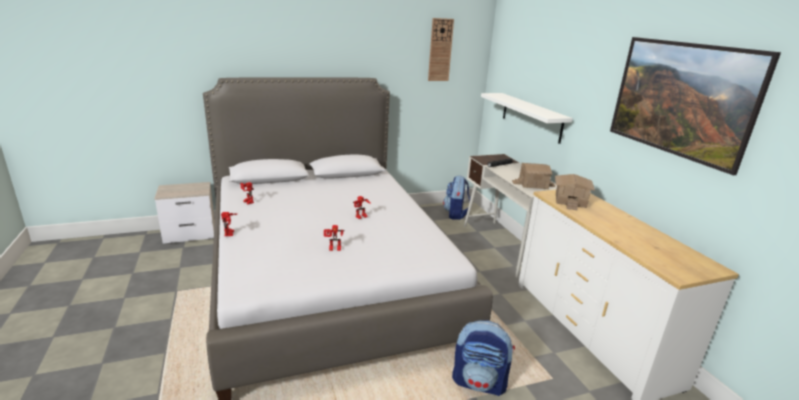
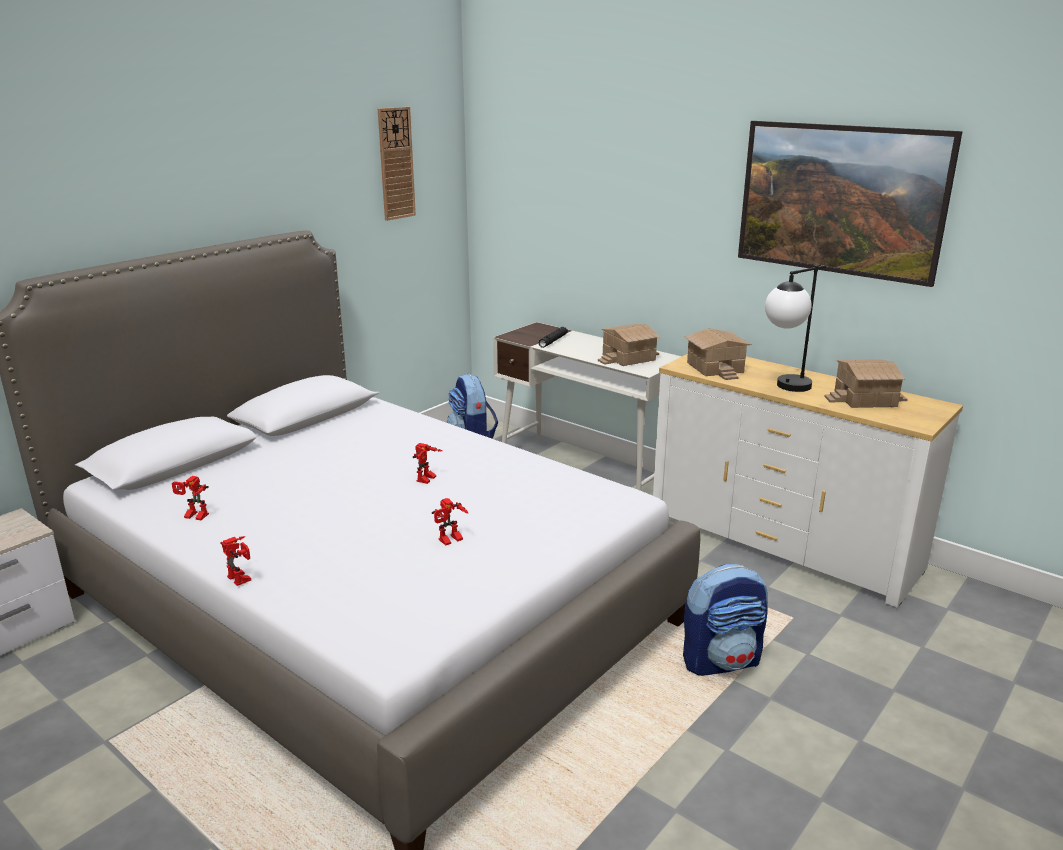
camera: 30 degrees left, 0 degrees up
white shelf [481,93,573,144] -> none
none -> table lamp [765,265,826,392]
none -> toy house [824,359,908,408]

